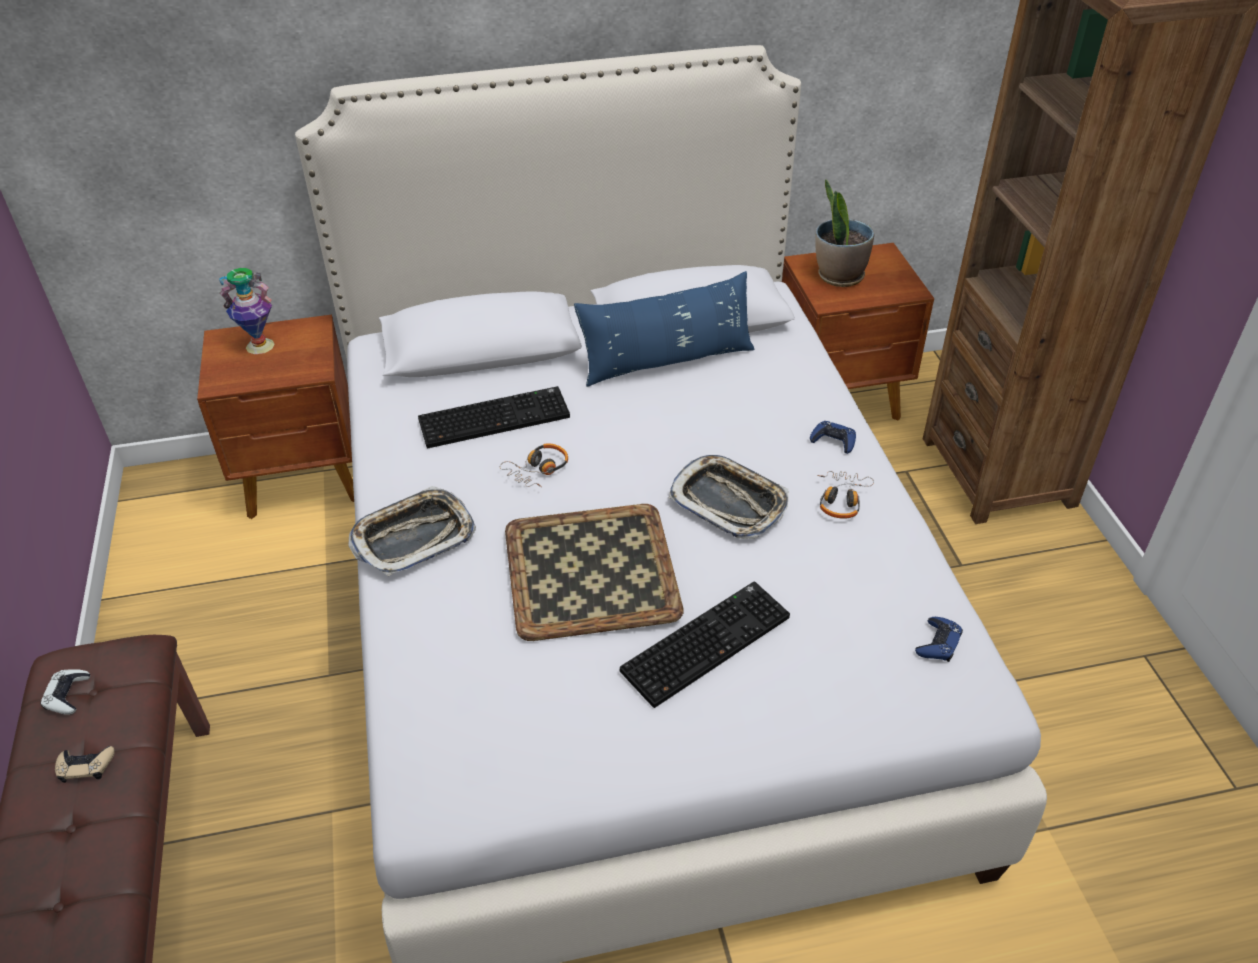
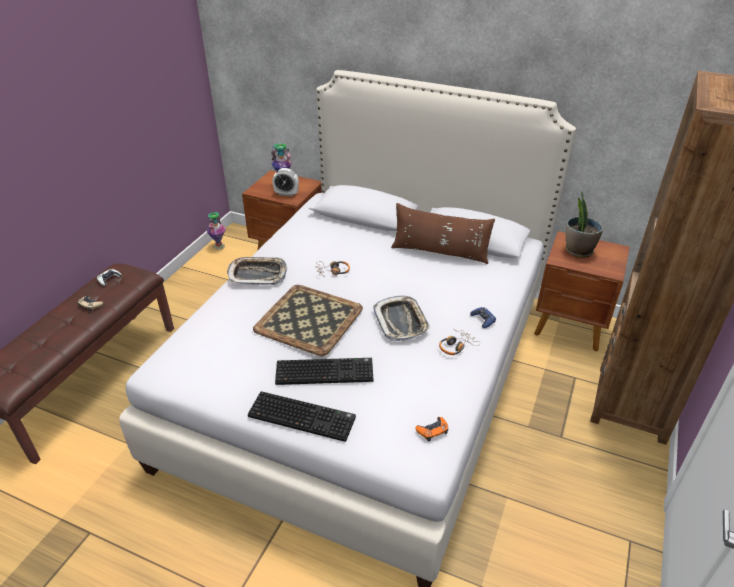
camera: 35 degrees right, 5 degrees down
keyboard [418,386,570,448] -> keyboard moved to [248,391,356,442]
blue pillow [574,271,755,387] -> brown pillow [391,203,495,264]
blue game controller [915,617,963,662] -> orange game controller [415,417,448,441]
none -> vase [207,212,226,250]
none -> alarm clock [272,168,299,196]

